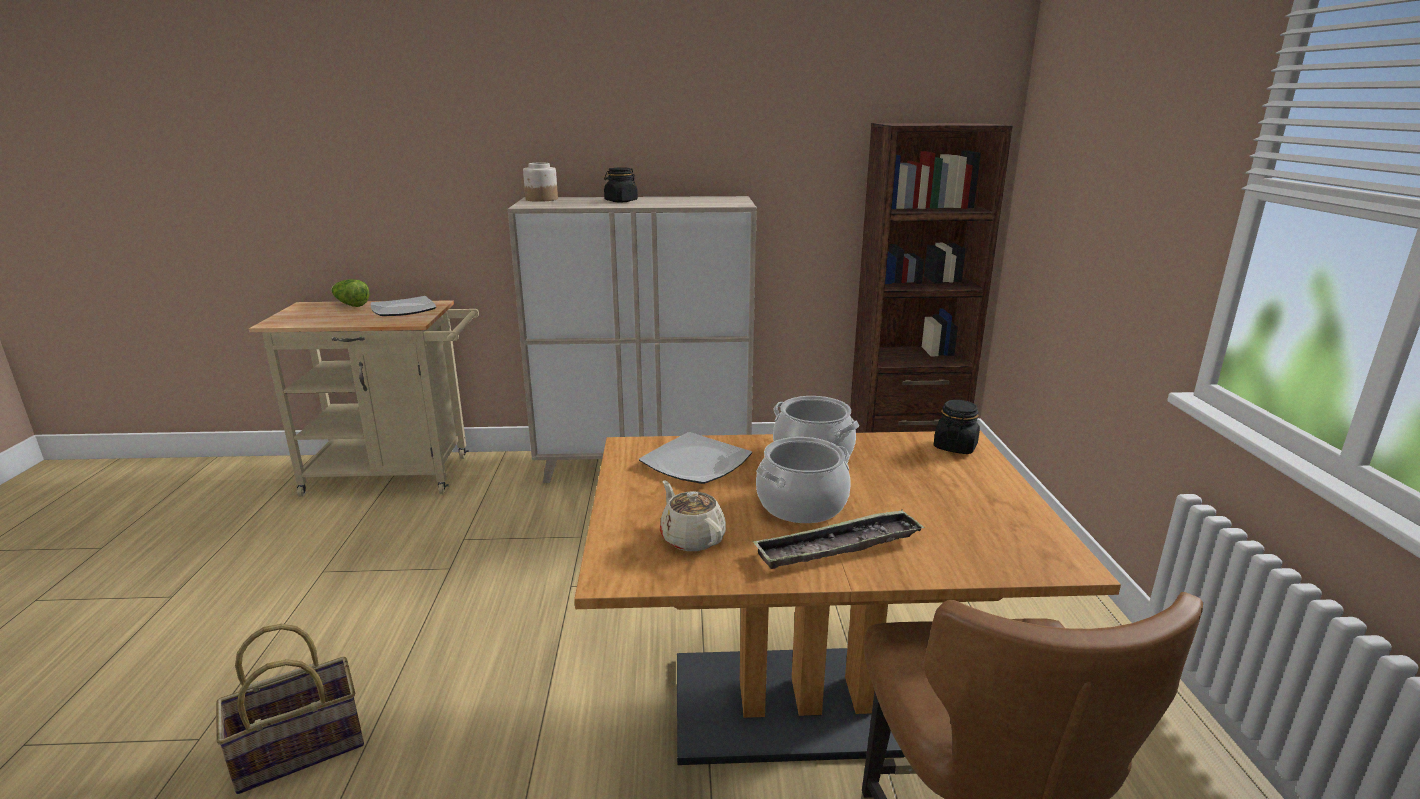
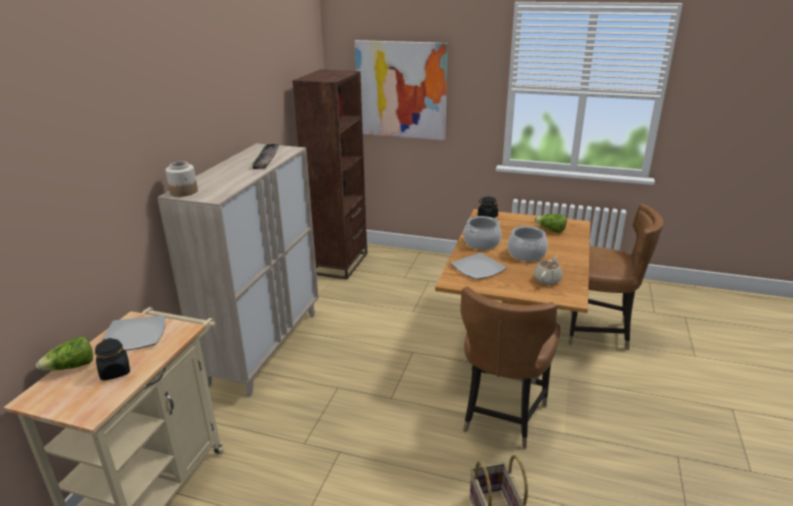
camera: 70 degrees left, 5 degrees up
black jar [604,167,638,202] -> black jar moved to [95,338,130,381]
beige teapot [660,480,726,551] -> beige teapot turned 135 degrees clockwise [534,255,563,285]
tray [754,509,925,569] -> tray moved to [251,143,280,169]
none -> picture [355,40,448,140]
none -> brown chair [460,287,560,449]
none -> lettuce [534,214,567,233]

